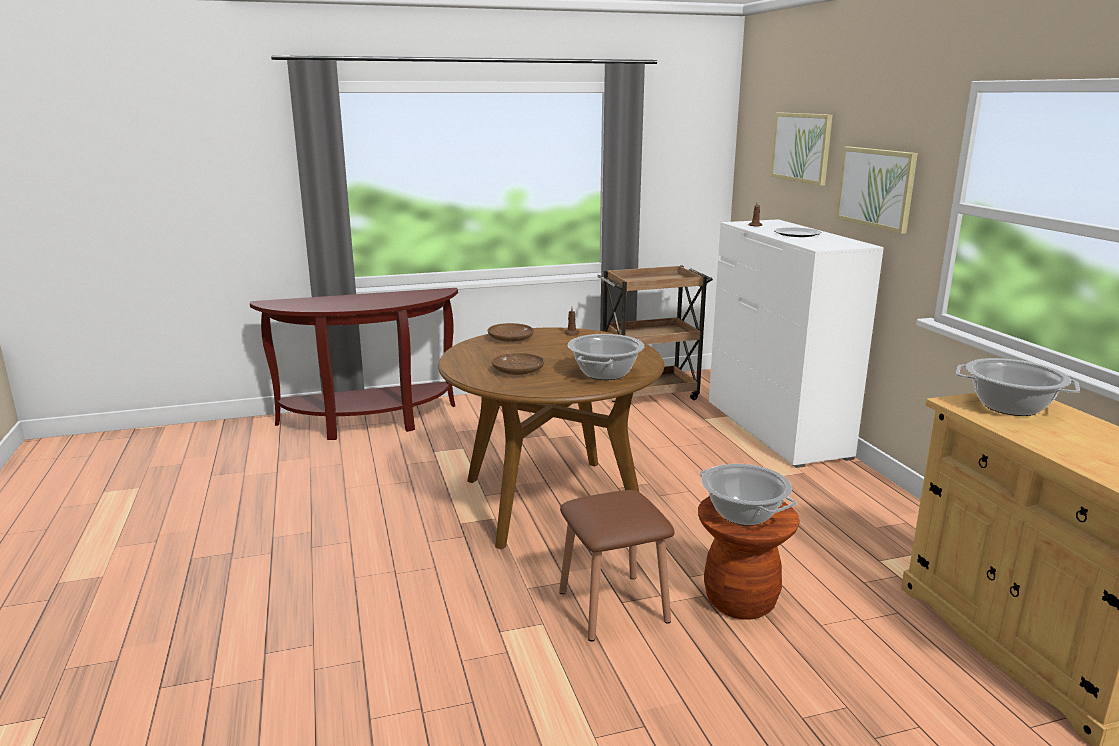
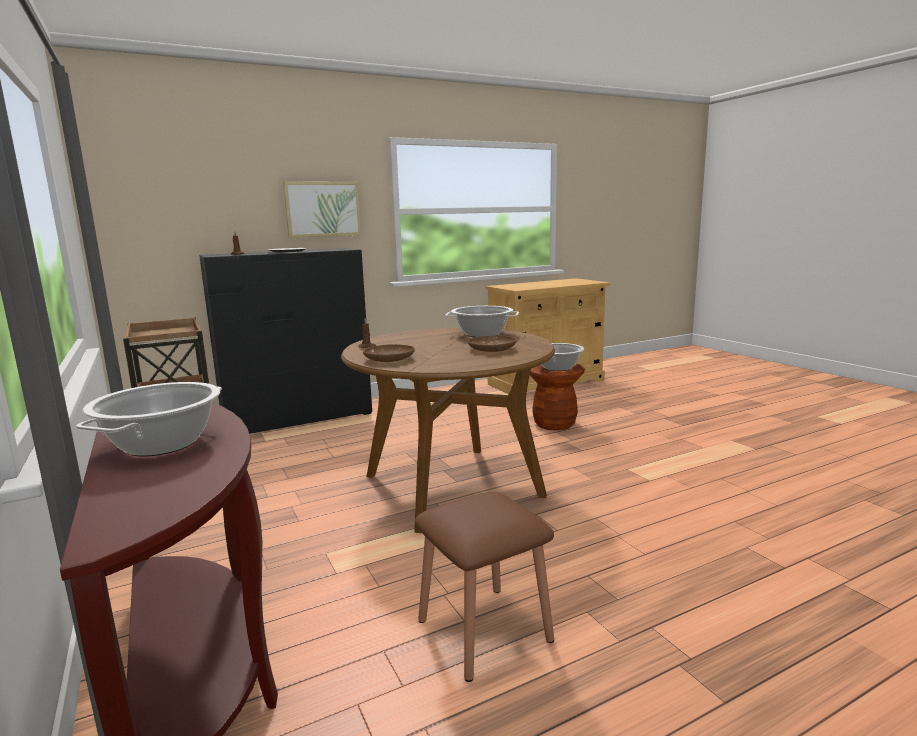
camera: 100 degrees left, 5 degrees down
brown stool [559,490,674,642] -> brown stool moved to [415,492,554,682]
white dresser [709,219,884,468] -> black dresser [199,248,372,434]
picture [771,113,833,186] -> none
cooking pot [956,358,1080,416] -> cooking pot moved to [76,382,222,456]

